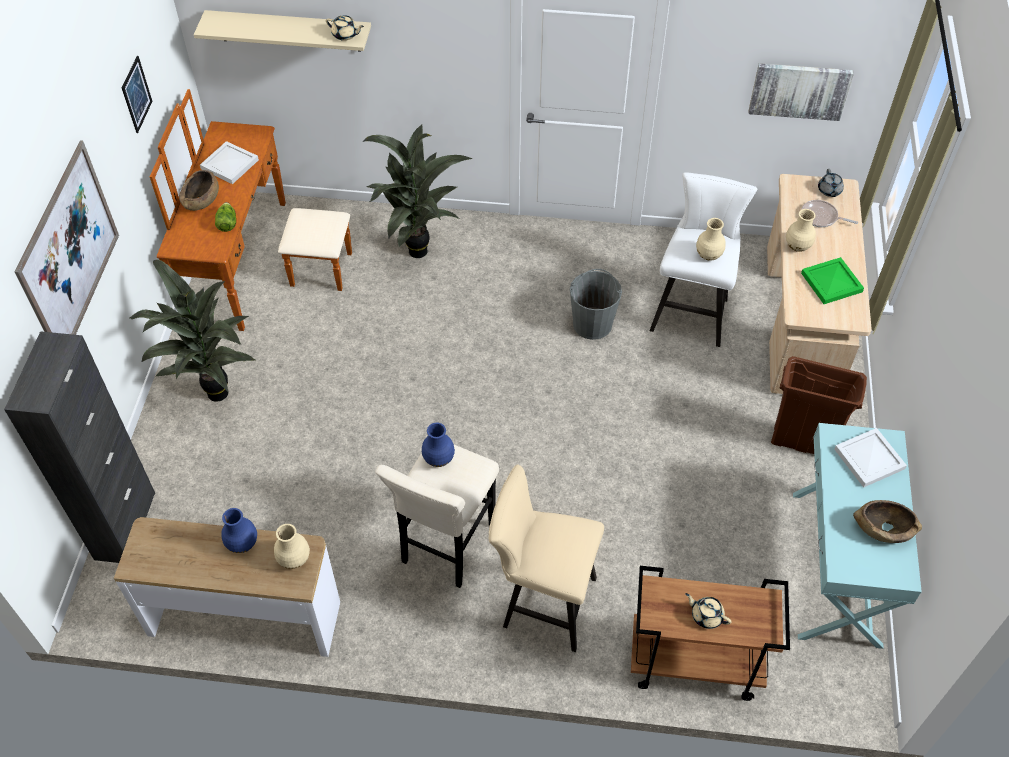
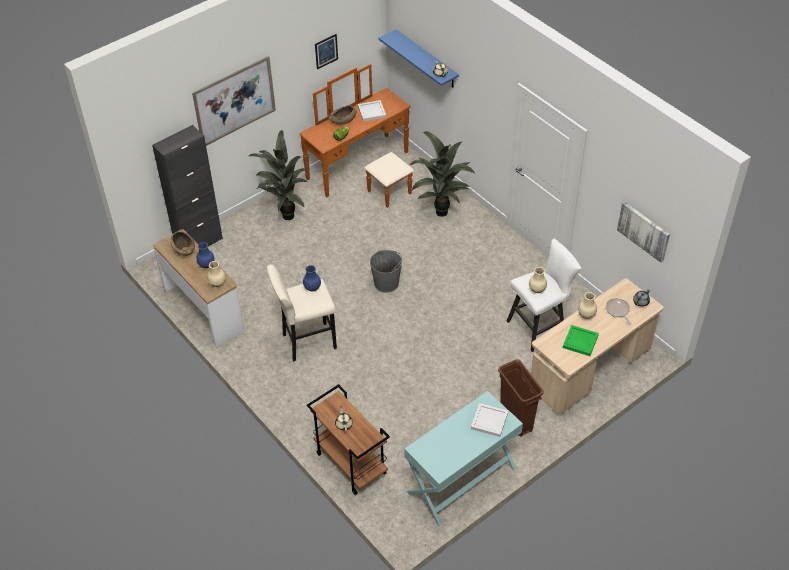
camera: 45 degrees right, 5 degrees down
beige shelf [194,10,371,52] -> blue shelf [379,29,459,87]
beige stool [489,464,604,652] -> none
grey bucket [570,269,622,340] -> grey bucket moved to [370,250,402,293]
brown bowl [853,500,922,543] -> brown bowl moved to [171,231,195,256]

